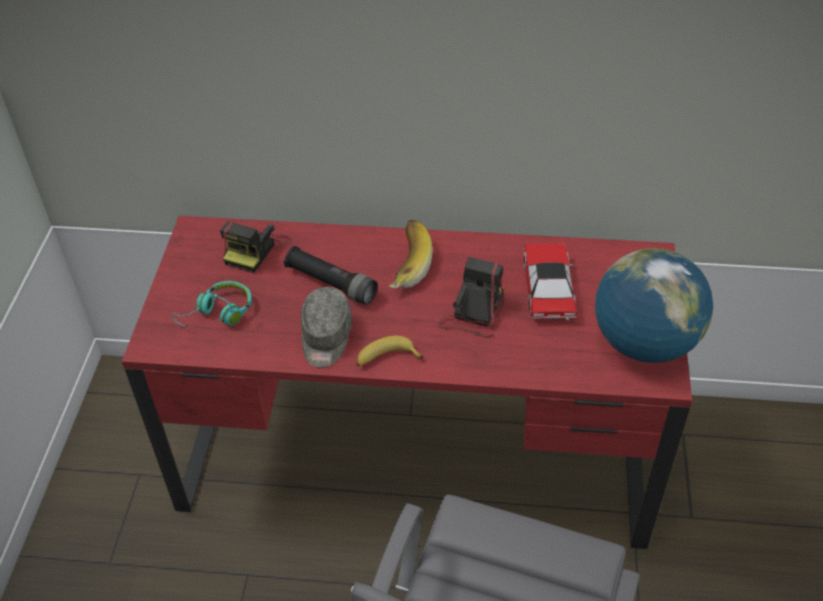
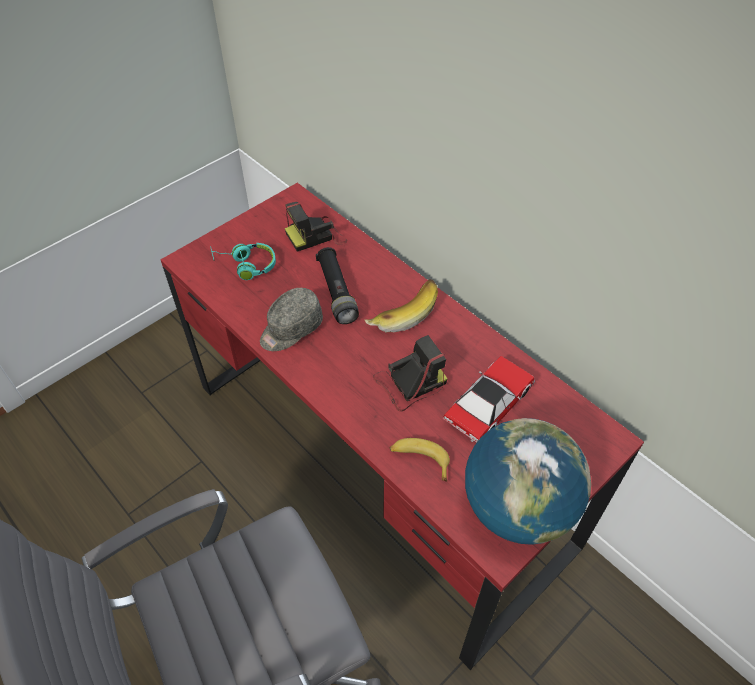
camera: 40 degrees right, 5 degrees up
banana [356,336,423,366] -> banana moved to [390,438,450,482]

